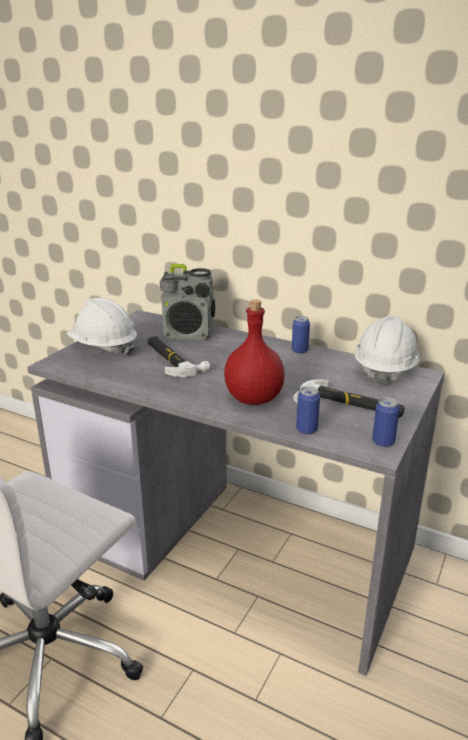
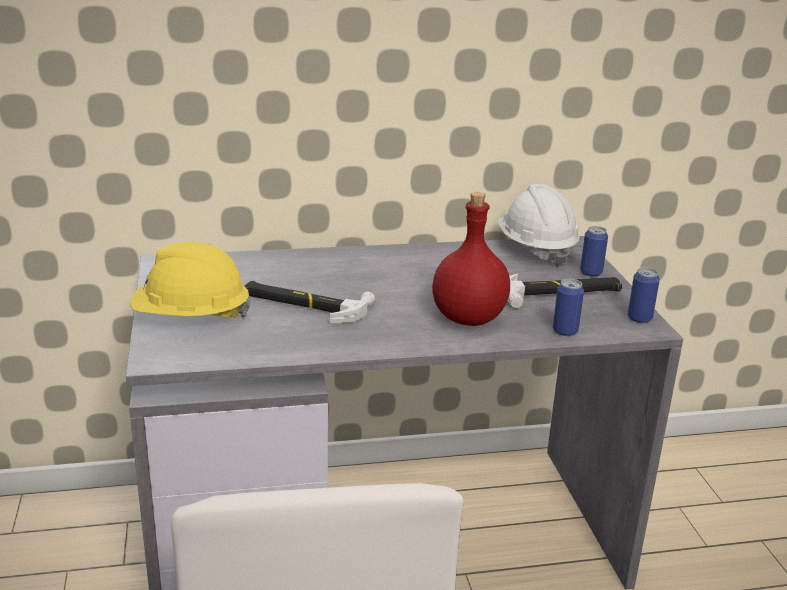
camera: 40 degrees left, 0 degrees up
white hard hat [67,298,137,356] -> yellow hard hat [130,242,251,318]
radio [160,264,215,339] -> none
can [292,316,310,354] -> can moved to [580,226,608,277]

